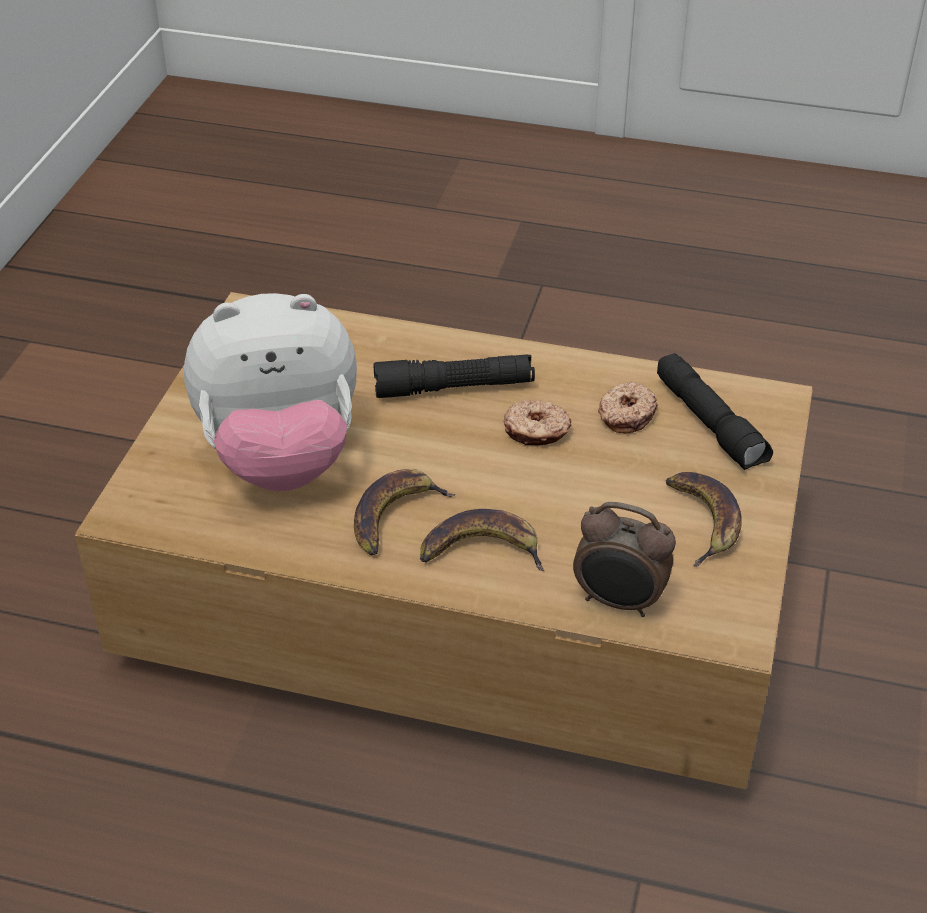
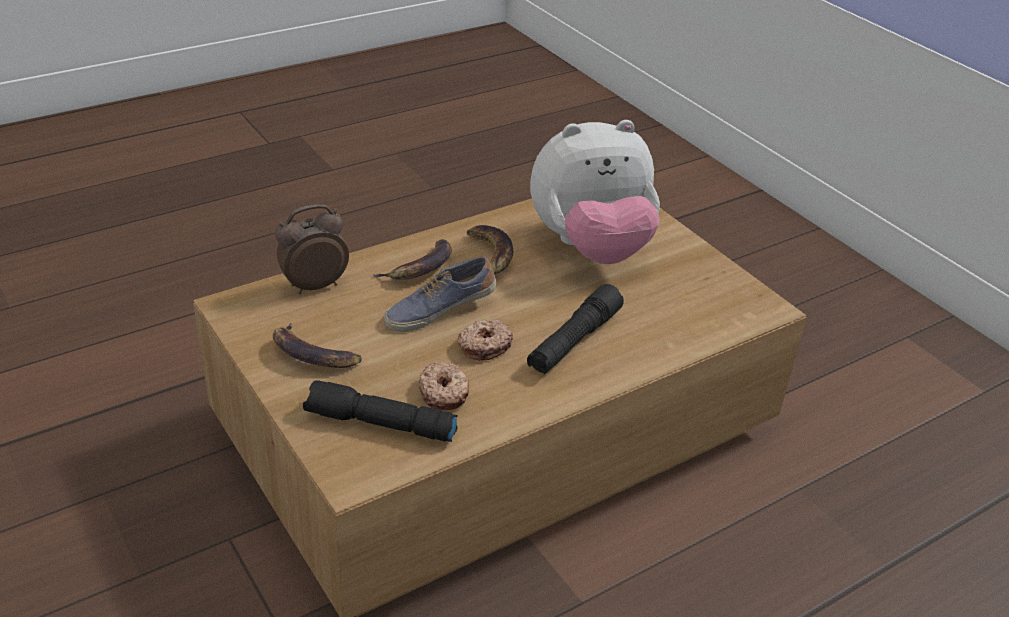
camera: 130 degrees right, 5 degrees down
plush toy [184,293,357,491] -> plush toy turned 135 degrees counterclockwise [530,120,660,264]
none -> shoe [384,256,496,332]

